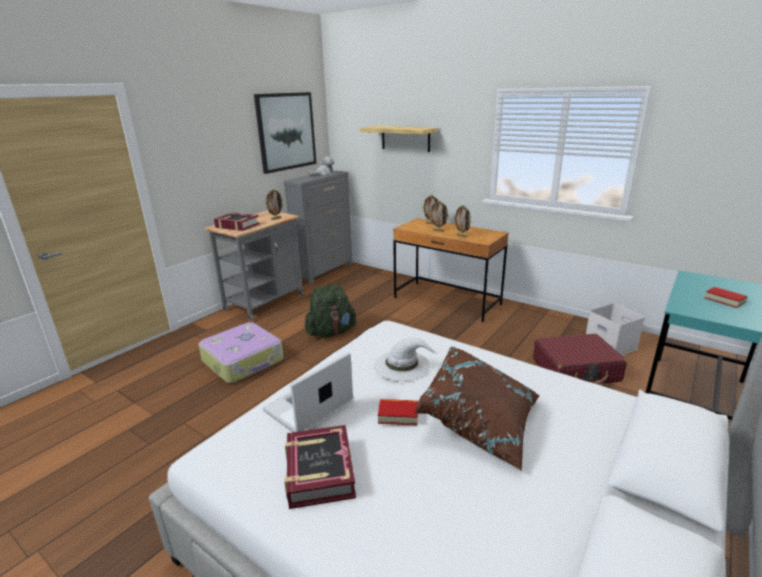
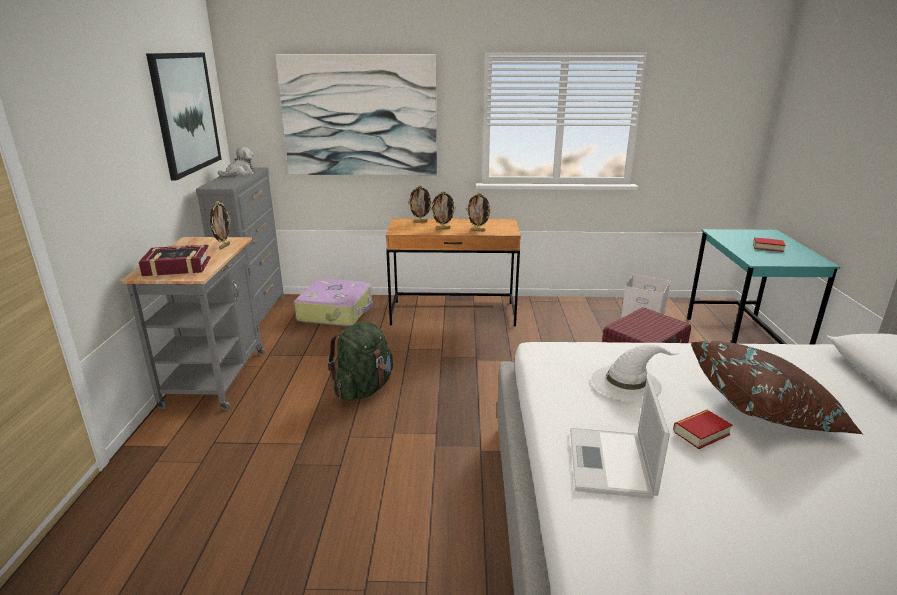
camera: 35 degrees left, 0 degrees up
suitcase [198,322,284,383] -> suitcase moved to [294,279,373,326]
book [284,425,356,509] -> none
shelf [359,126,438,152] -> picture [276,54,437,175]

